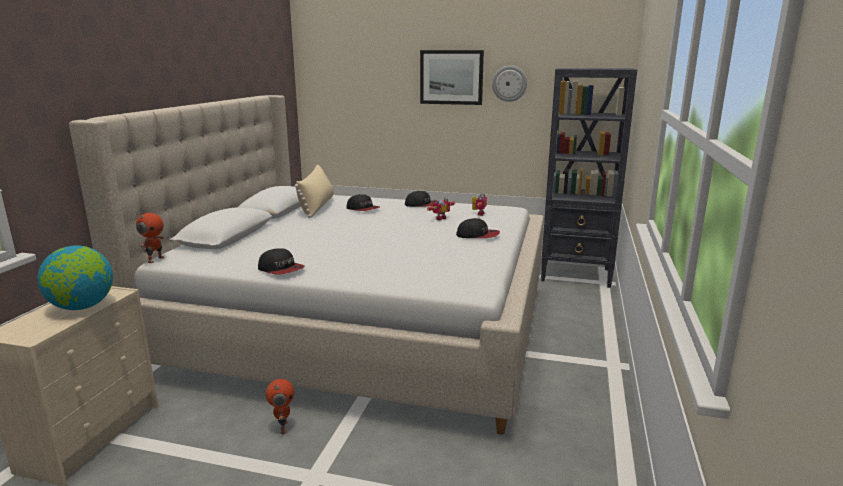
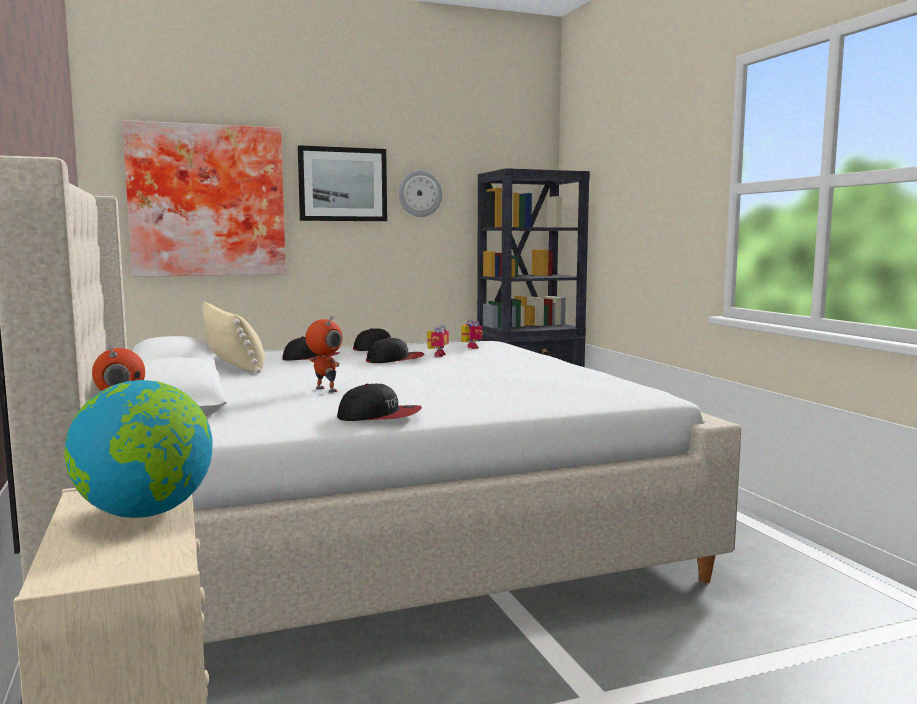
camera: 35 degrees left, 10 degrees down
toy robot [266,379,294,434] -> toy robot moved to [306,316,343,393]
cap [456,218,500,238] -> cap moved to [366,338,424,363]
none -> picture [122,120,286,277]

